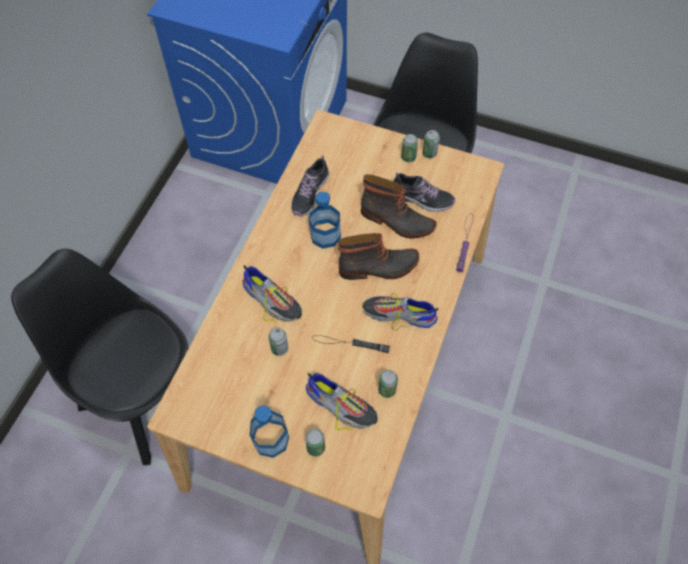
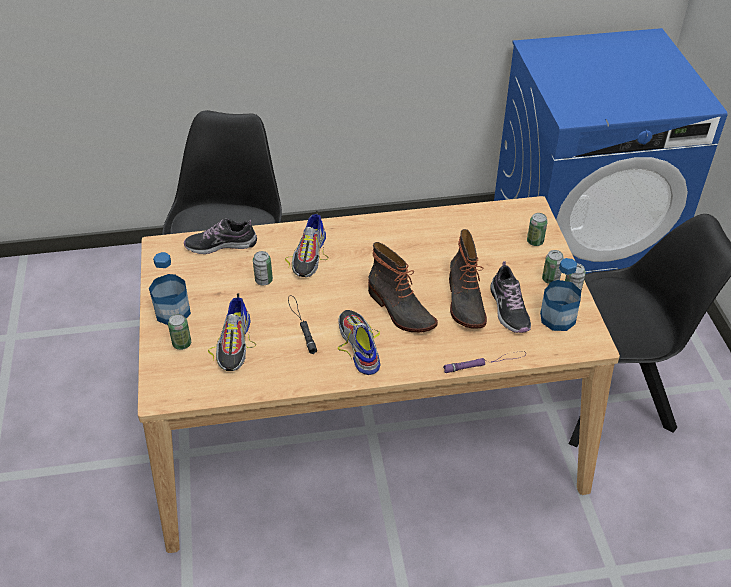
camera: 60 degrees right, 15 degrees down
shoe [291,155,329,216] -> shoe moved to [184,219,257,254]
bottle [309,192,341,249] -> bottle moved to [540,258,581,331]
can [378,370,398,398] -> can moved to [527,213,548,246]

